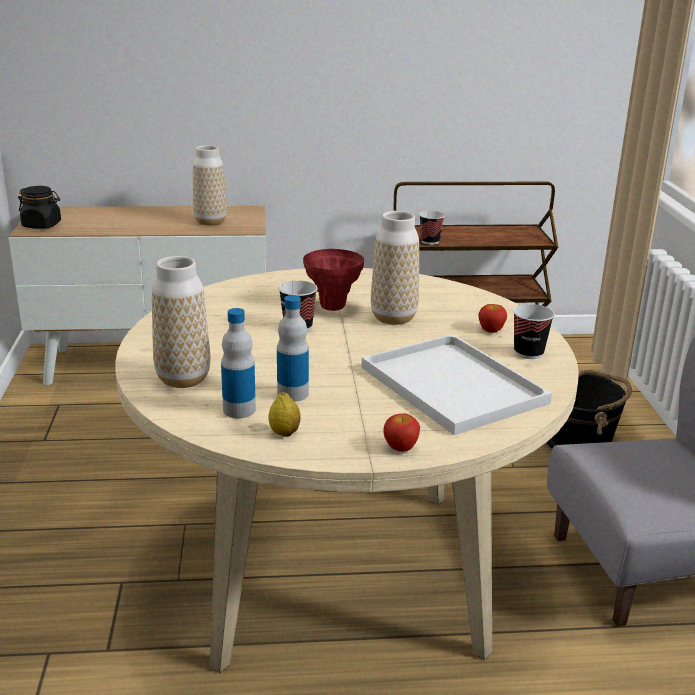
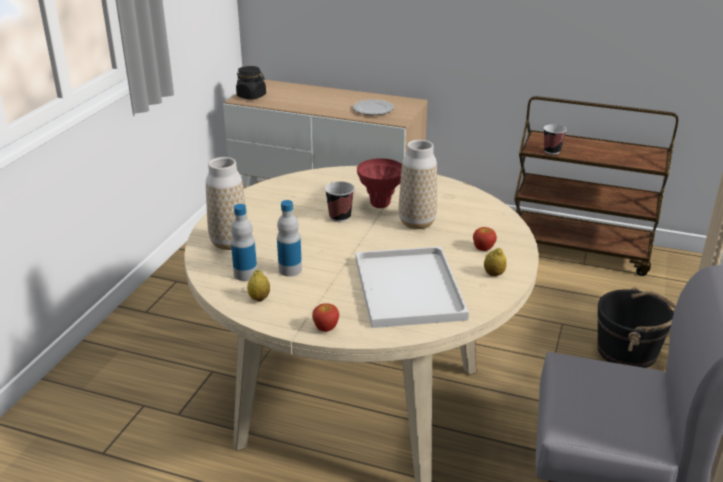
camera: 25 degrees right, 5 degrees up
vase [193,145,227,226] -> plate [353,99,394,115]
cup [513,304,555,359] -> lemon [484,248,507,276]

